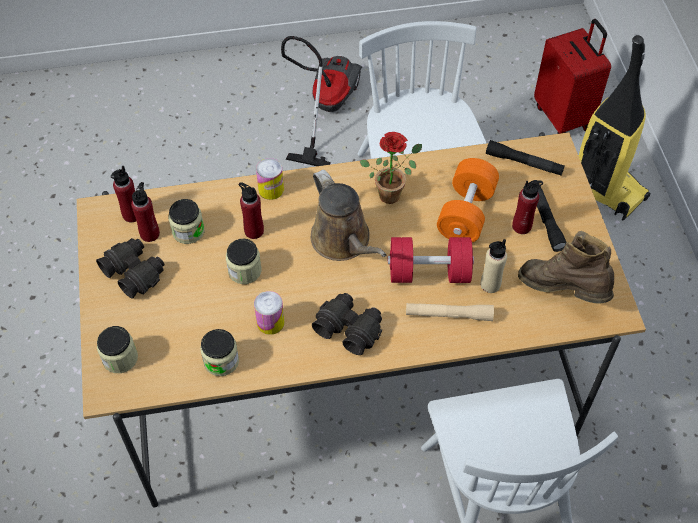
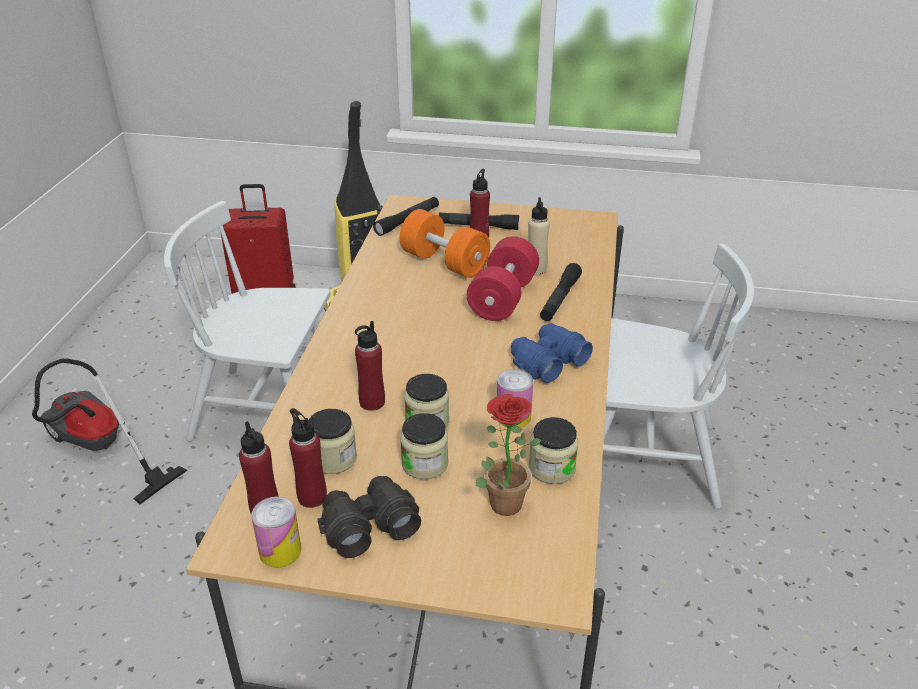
camera: 70 degrees left, 20 degrees down
jar [97,326,138,373] -> jar moved to [400,413,448,479]
can [256,158,284,200] -> can moved to [251,497,301,568]
brown watering can [311,169,386,261] -> none
black binoculars [312,293,382,355] -> blue binoculars [511,323,593,383]
potted plant [360,132,422,204] -> potted plant moved to [476,394,541,516]
beige flashlight [406,303,494,321] -> black flashlight [540,263,582,321]
brown boot [518,231,614,304] -> none

